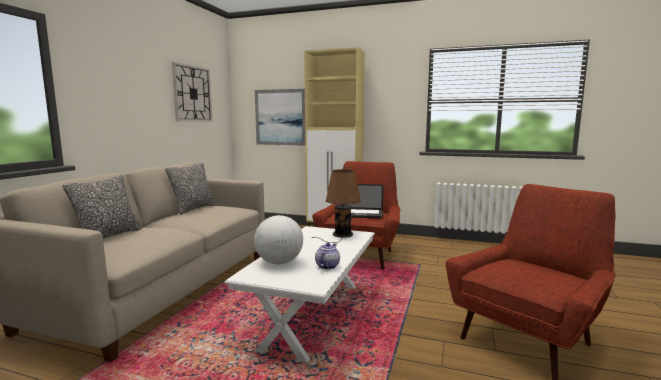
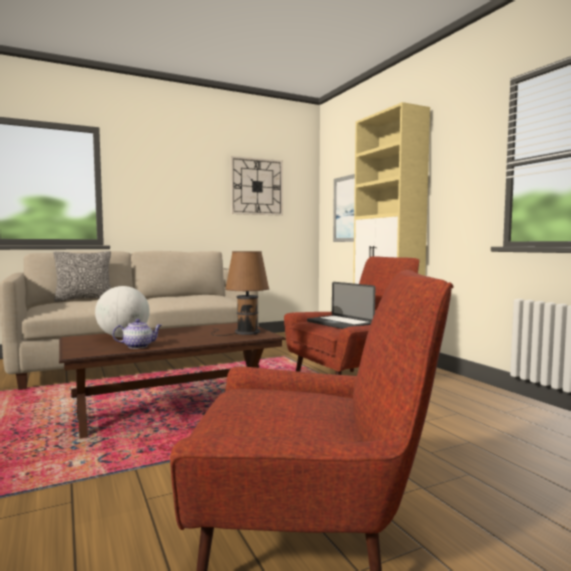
camera: 45 degrees right, 5 degrees down
pillow [165,163,217,215] -> none
white coffee table [224,226,375,363] -> brown coffee table [59,323,286,438]

